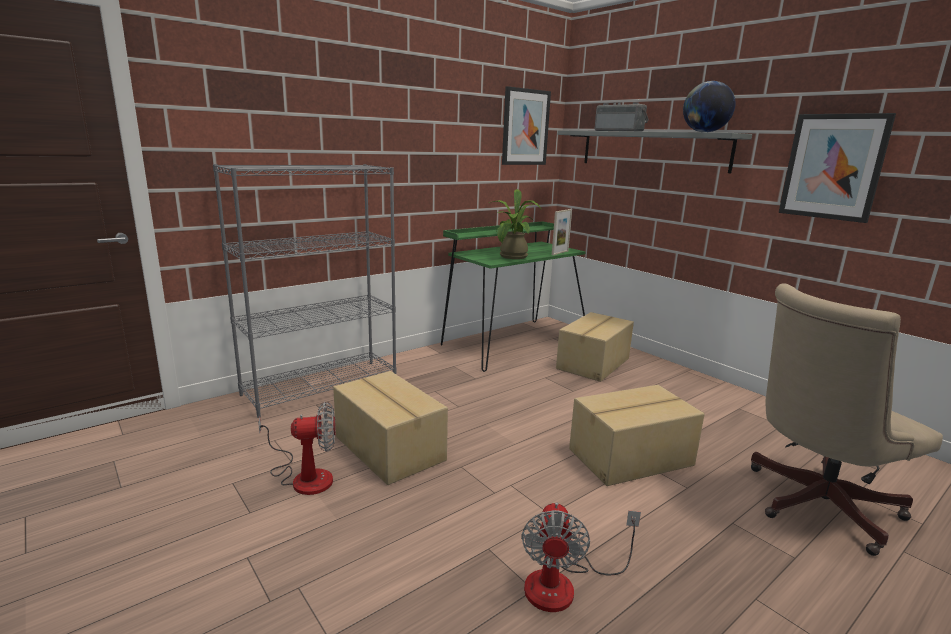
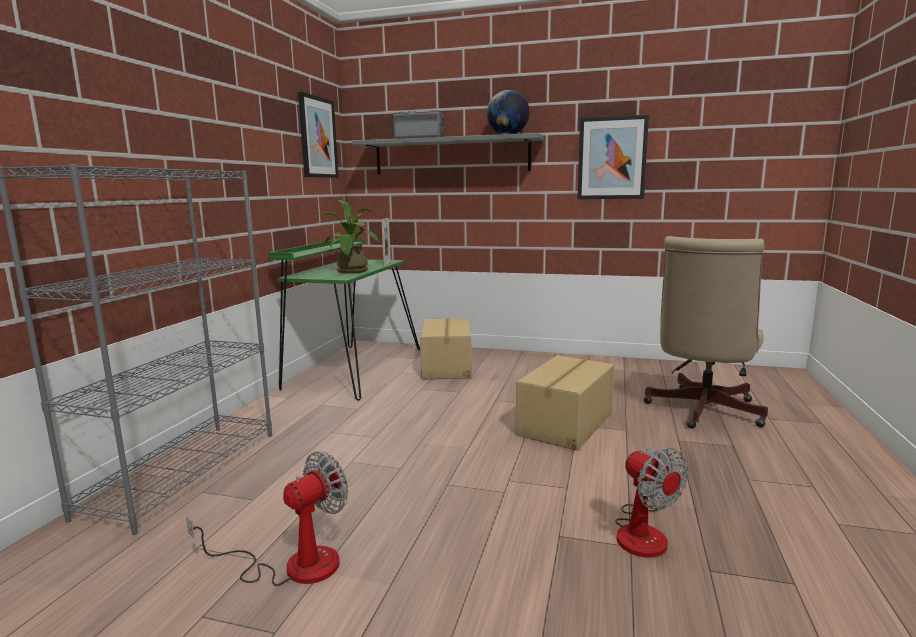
camera: 35 degrees left, 5 degrees down
cardboard box [333,371,448,485] -> none

